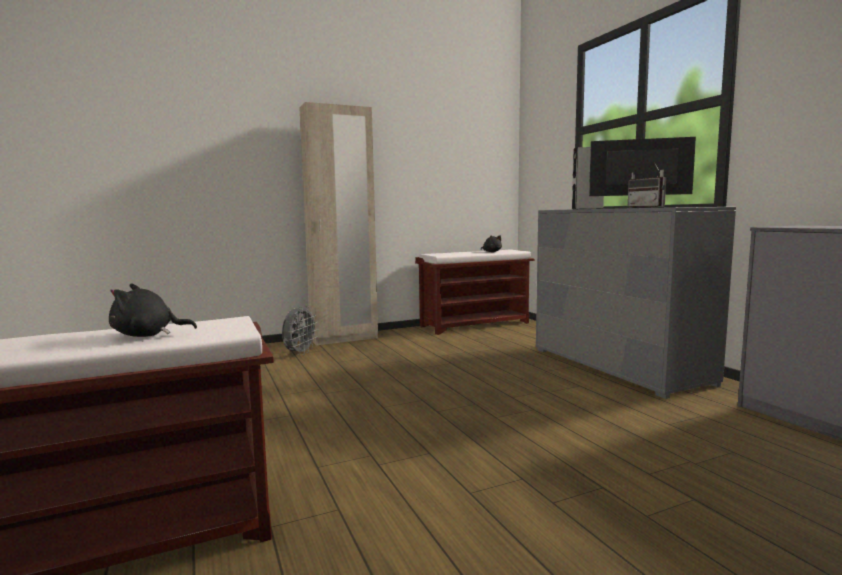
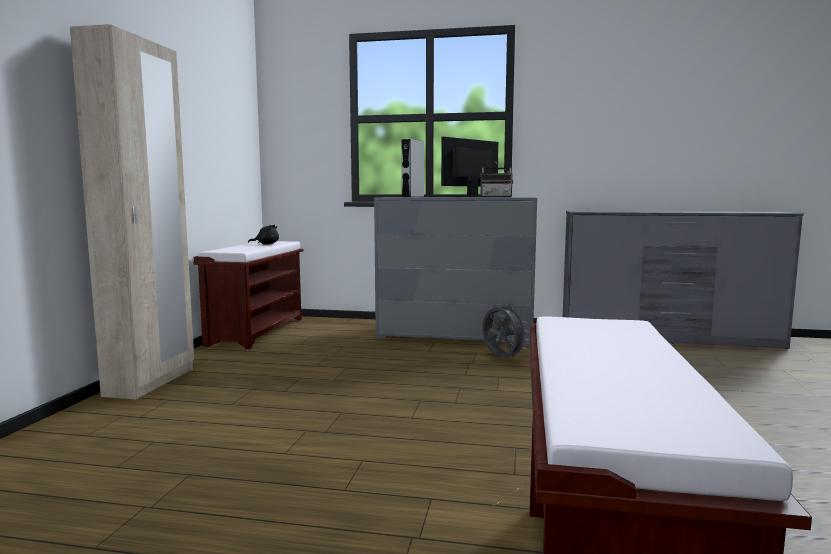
camera: 55 degrees left, 0 degrees up
black plush toy [109,284,197,337] -> none
grey fan [282,306,318,355] -> grey fan moved to [482,303,529,359]

